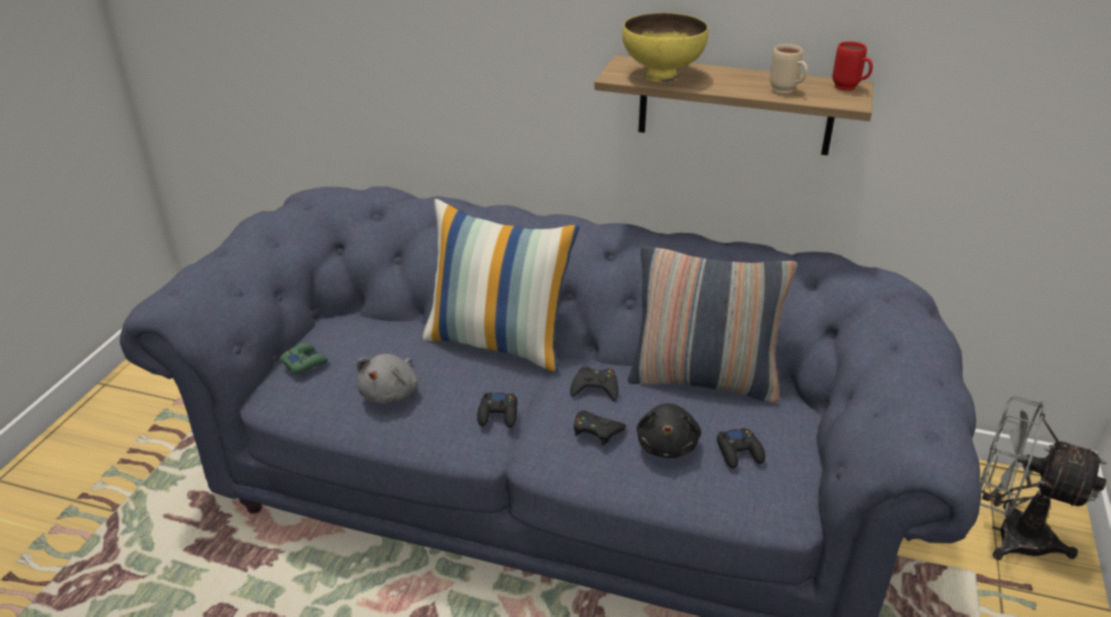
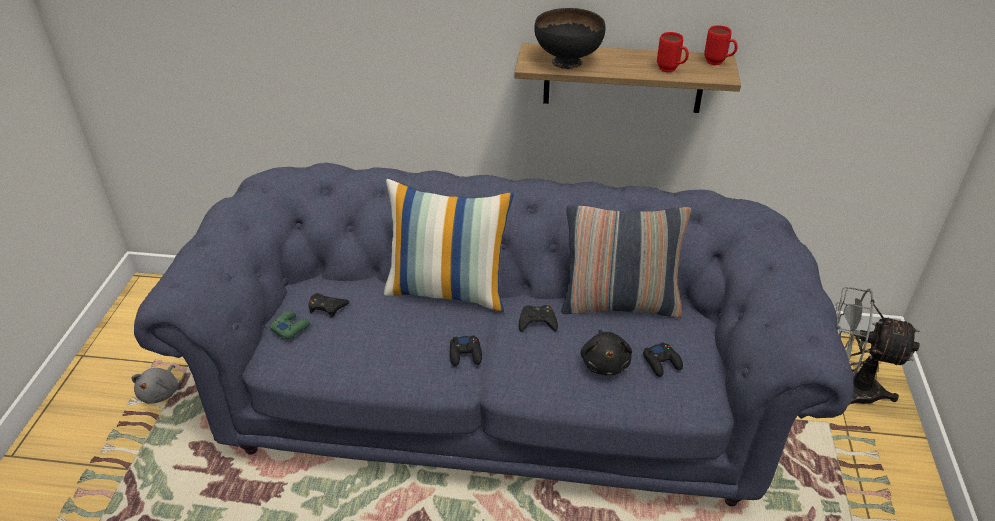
camera: 10 degrees left, 5 degrees up
grey plush toy [357,354,418,404] -> grey plush toy moved to [132,365,179,404]
black game controller [574,410,626,446] -> black game controller moved to [308,293,349,318]
yellow bowl [622,13,708,83] -> black bowl [534,8,605,69]
beige mug [770,44,807,94] -> red mug [657,32,689,72]

